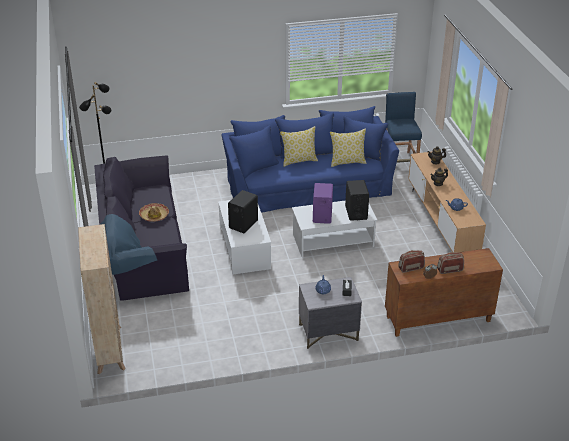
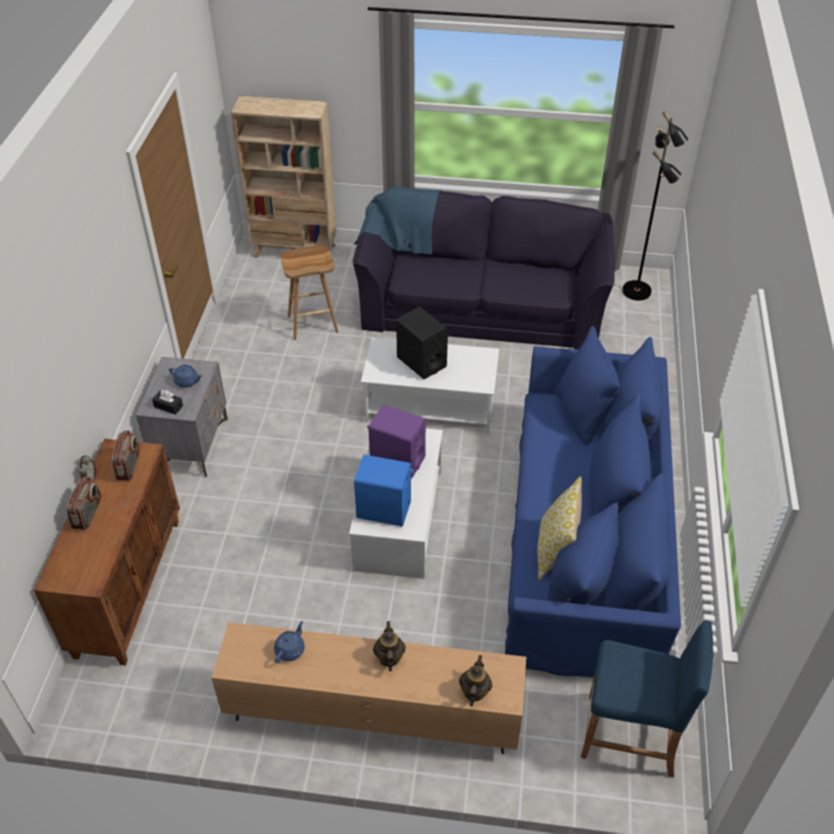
camera: 110 degrees right, 10 degrees up
hat [139,203,169,222] -> none
pillow [280,126,318,167] -> none
black speaker [345,180,369,221] -> blue speaker [354,455,414,527]
none -> brown stool [281,246,338,340]

